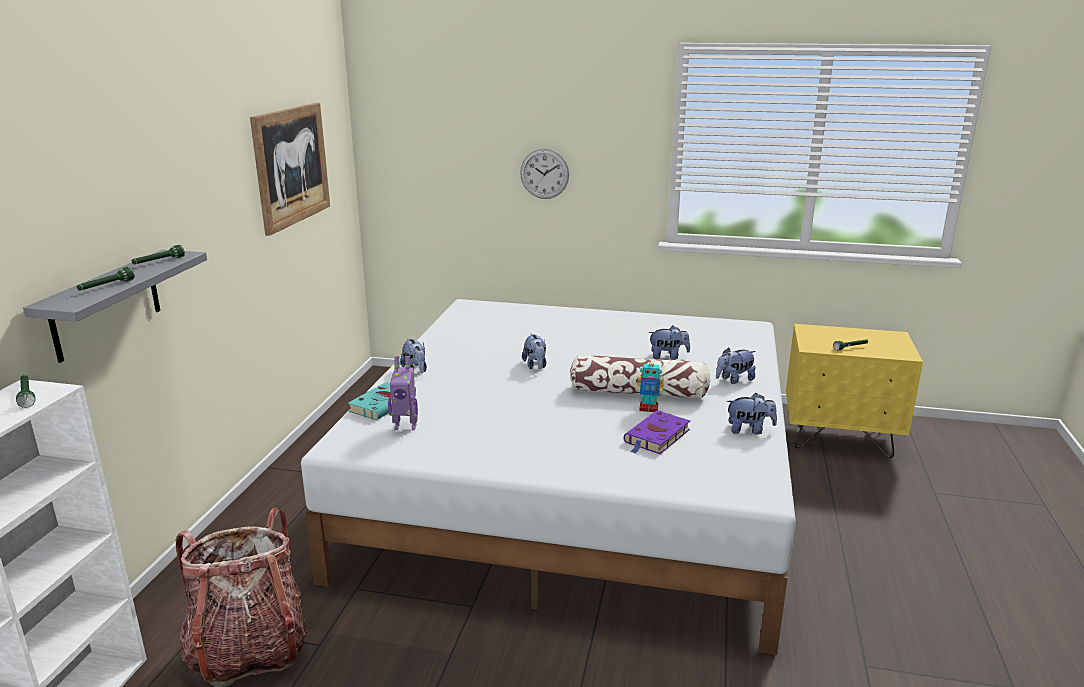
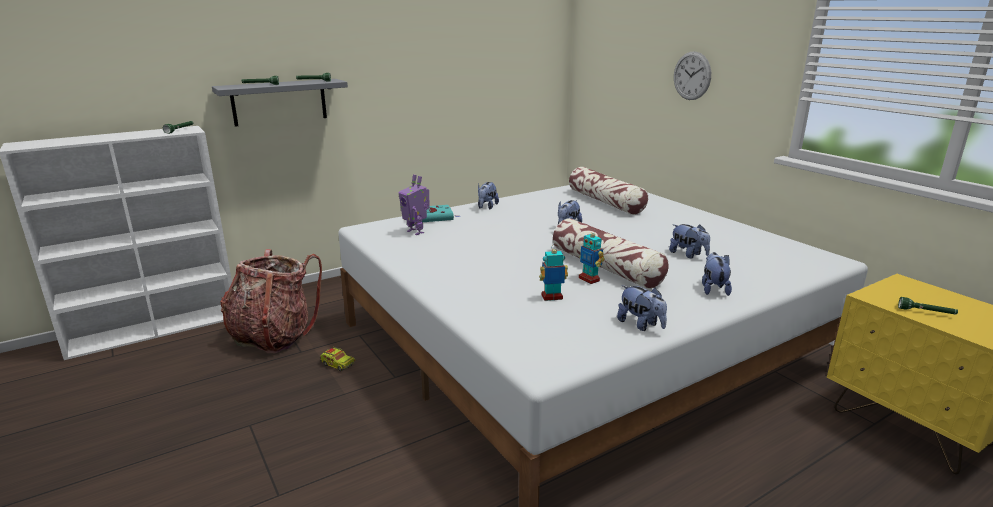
camera: 45 degrees right, 0 degrees up
picture [250,103,330,236] -> none
purple book [624,410,690,454] -> toy robot [539,244,568,301]
plush toy [716,347,756,384] -> plush toy turned 75 degrees clockwise [702,252,732,296]
none -> toy truck [320,347,355,371]
none -> pillow [569,167,648,215]

